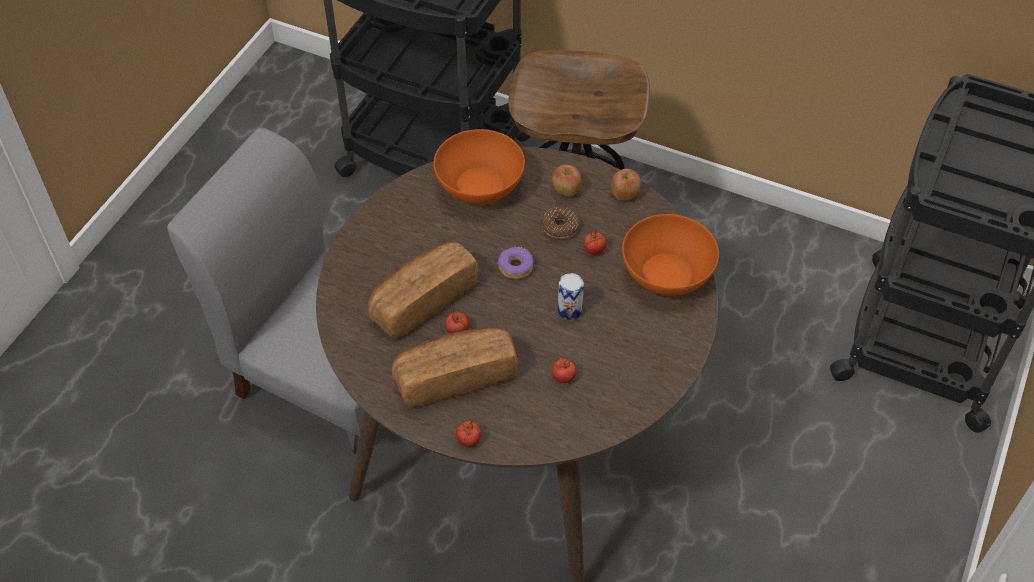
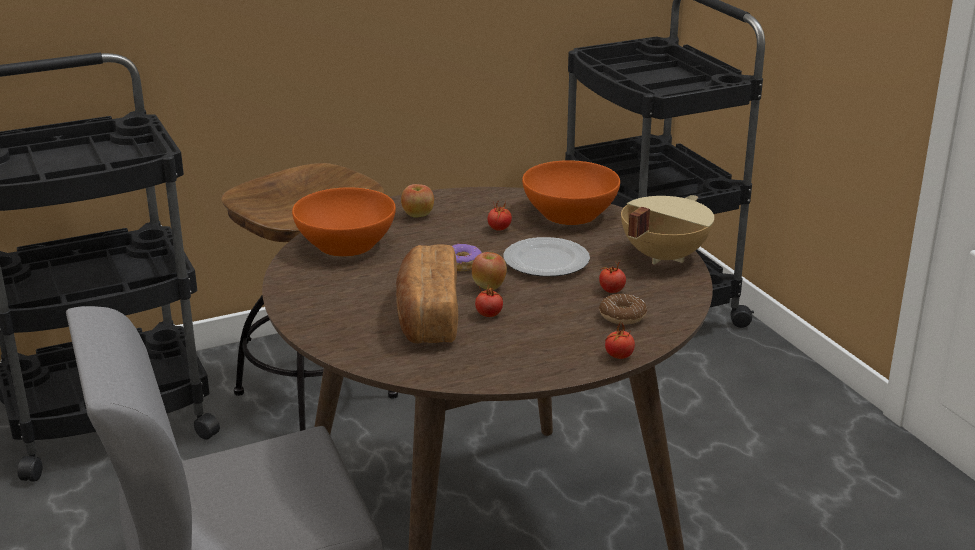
camera: 50 degrees left, 25 degrees down
bread [391,327,518,406] -> none
donut [541,207,580,239] -> donut moved to [599,294,647,325]
can [558,273,584,320] -> plate [503,237,590,277]
apple [611,169,641,201] -> apple moved to [472,252,507,290]
none -> beige cooking pot [621,195,714,265]

